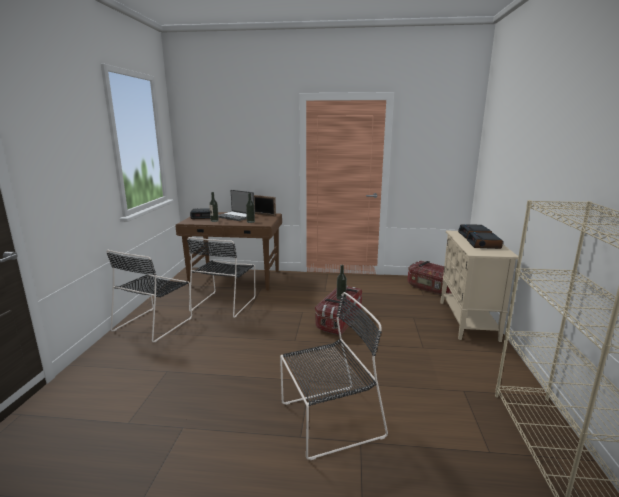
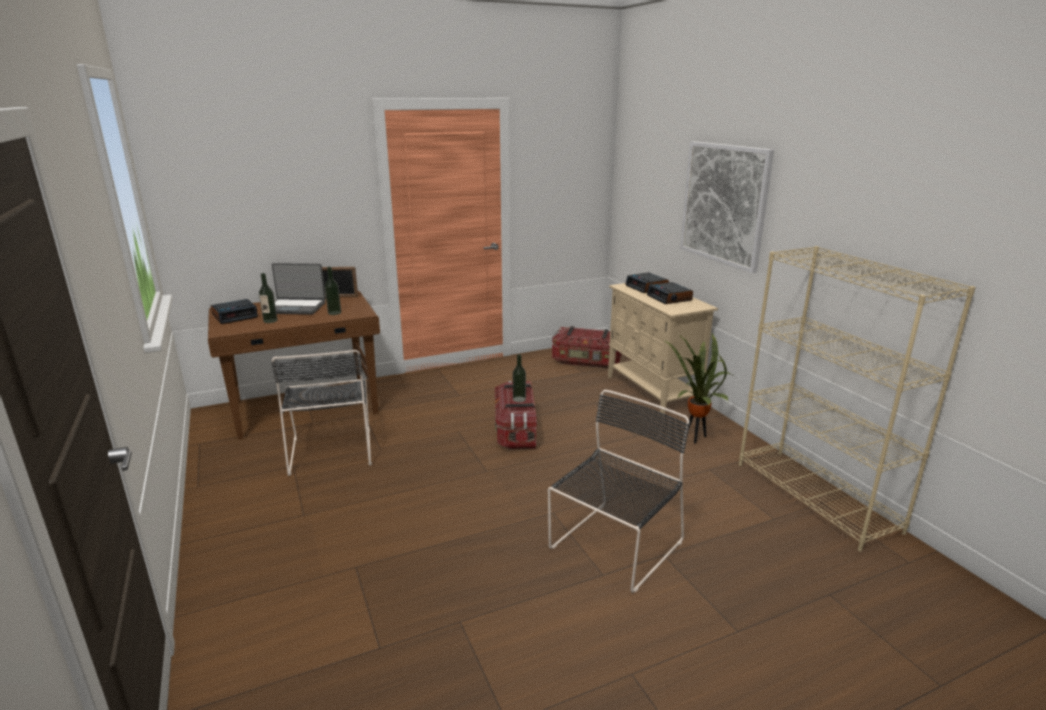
camera: 30 degrees left, 5 degrees up
black chair [107,250,192,342] -> none
none -> potted plant [663,333,735,444]
none -> picture [680,141,774,273]

